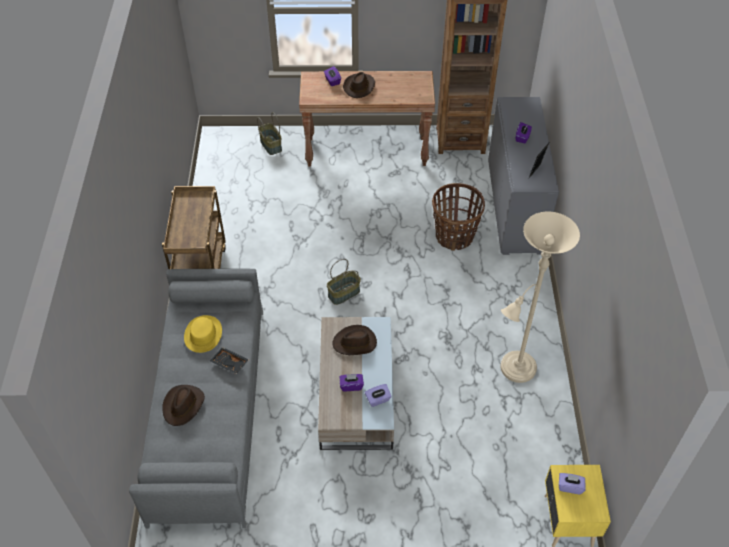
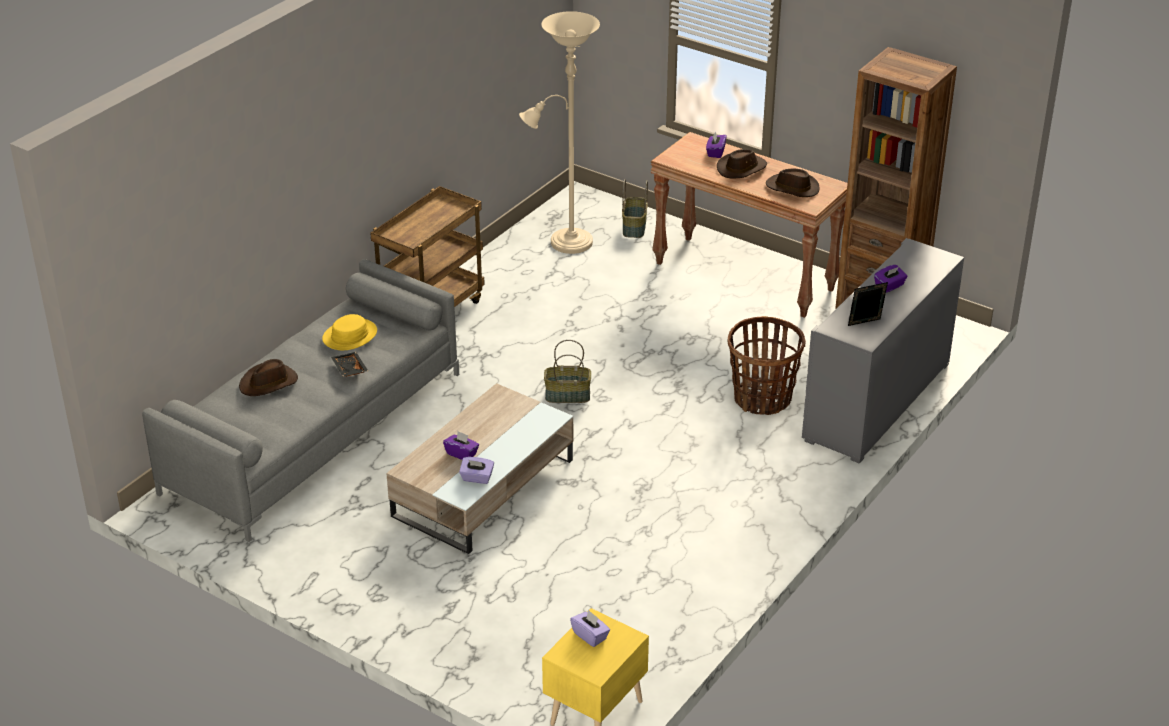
camera: 35 degrees right, 15 degrees down
brown hat [332,325,377,355] -> brown hat moved to [766,169,820,197]
beige floor lamp [500,212,580,383] -> beige floor lamp moved to [519,11,600,254]

